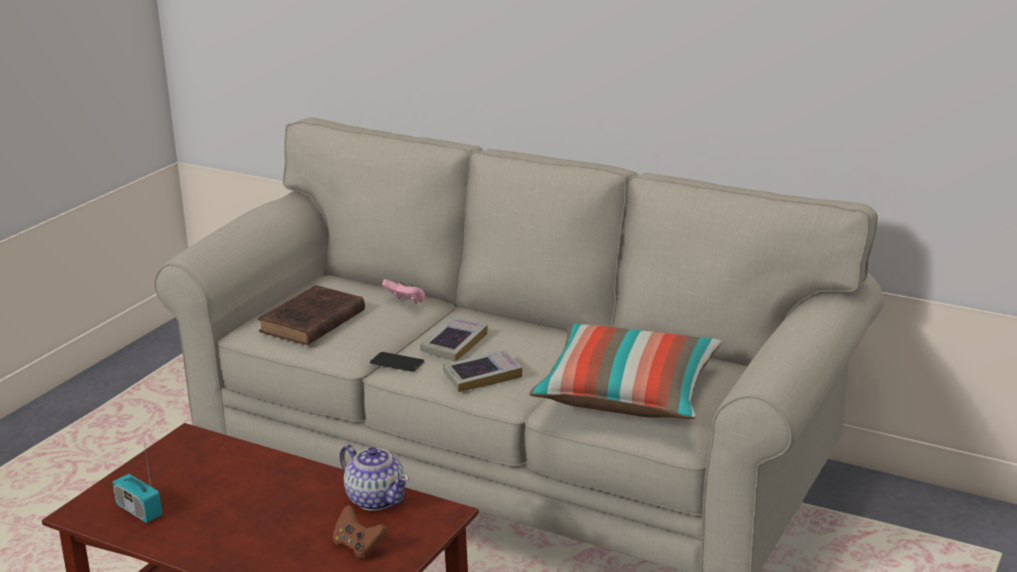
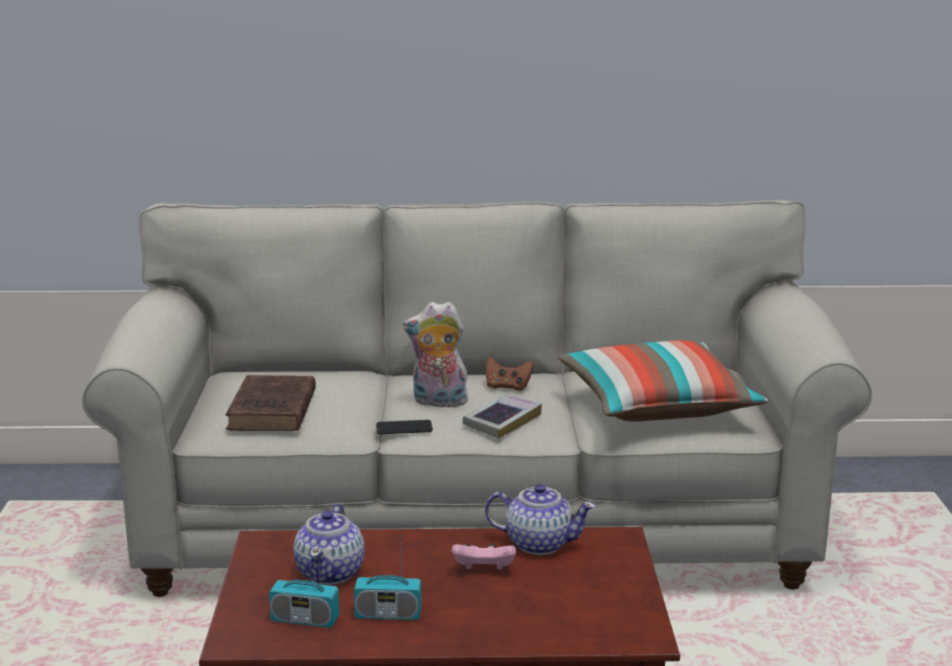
camera: 30 degrees left, 5 degrees down
brown game controller [333,505,387,558] -> brown game controller moved to [486,358,533,391]
pink game controller [382,279,425,304] -> pink game controller moved to [452,544,516,570]
book [420,318,488,362] -> plush toy [403,302,470,407]
none -> teapot [293,503,365,585]
none -> radio [354,522,421,620]

